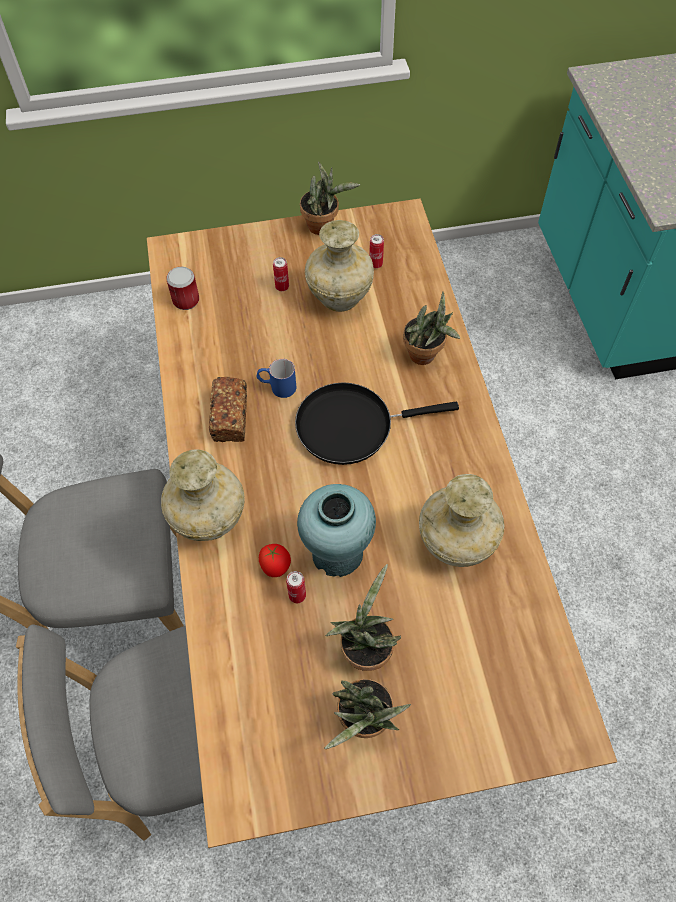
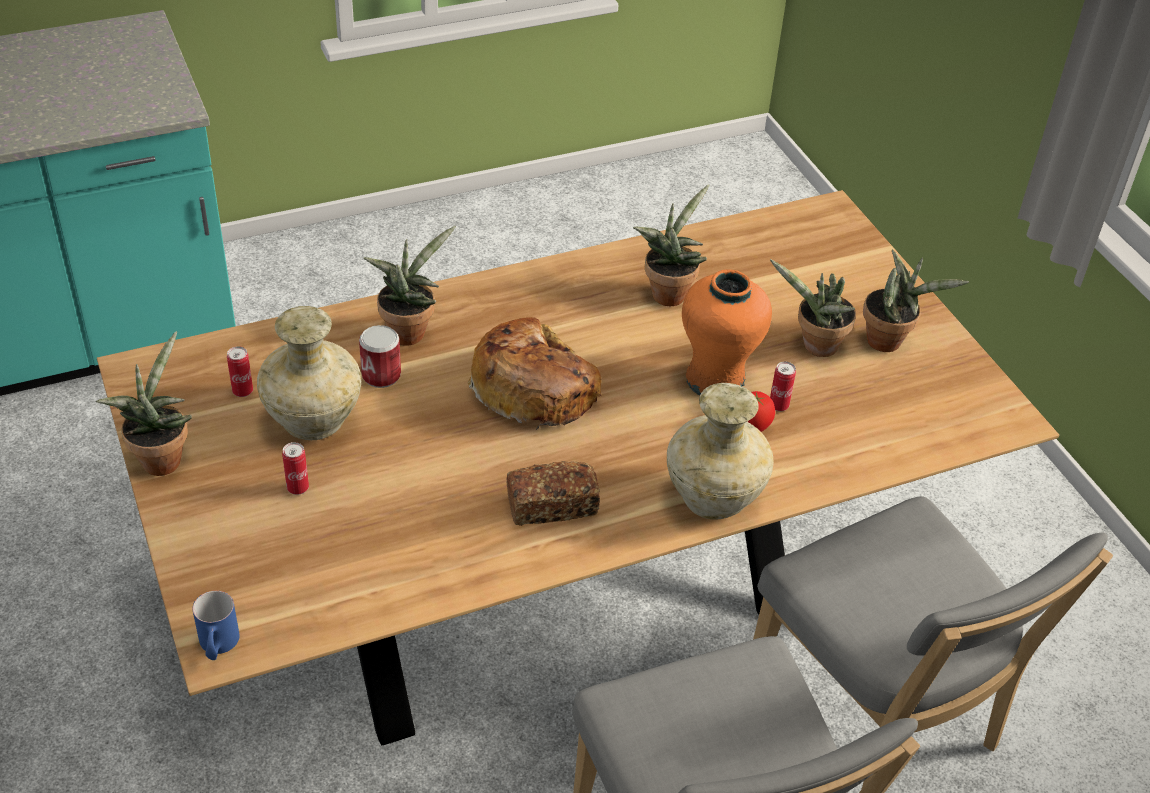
camera: 105 degrees left, 15 degrees down
can [166,267,199,310] -> can moved to [359,325,401,388]
blue mug [257,359,296,398] -> blue mug moved to [193,591,240,660]
black frying pan [295,383,459,465] -> bread [468,317,601,430]
turquoise vase [297,484,376,577] -> orange vase [682,270,772,395]
beige vase [419,474,504,567] -> potted plant [633,185,709,306]

